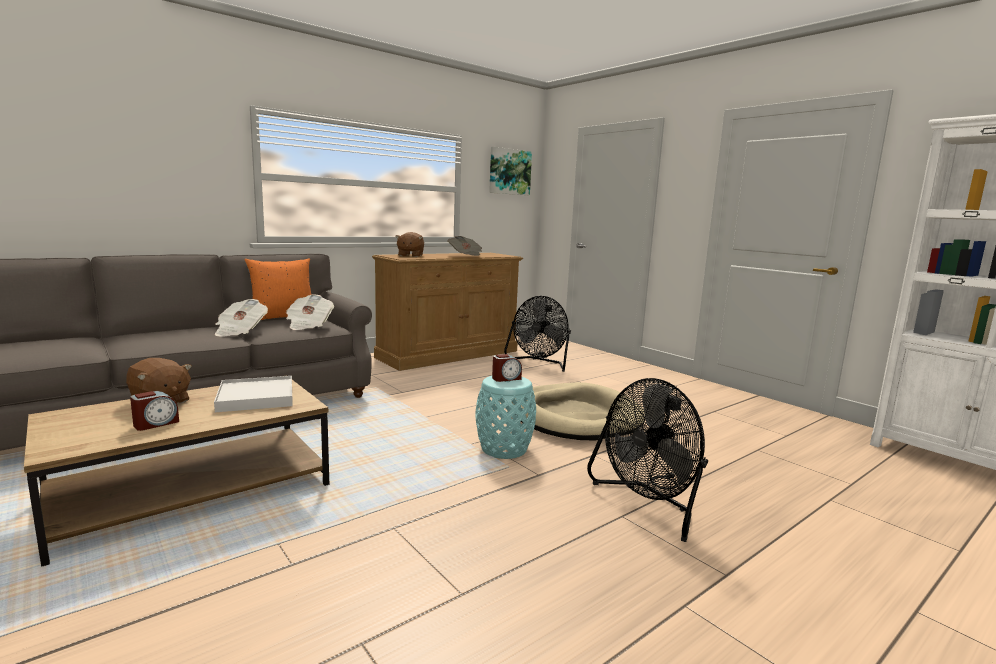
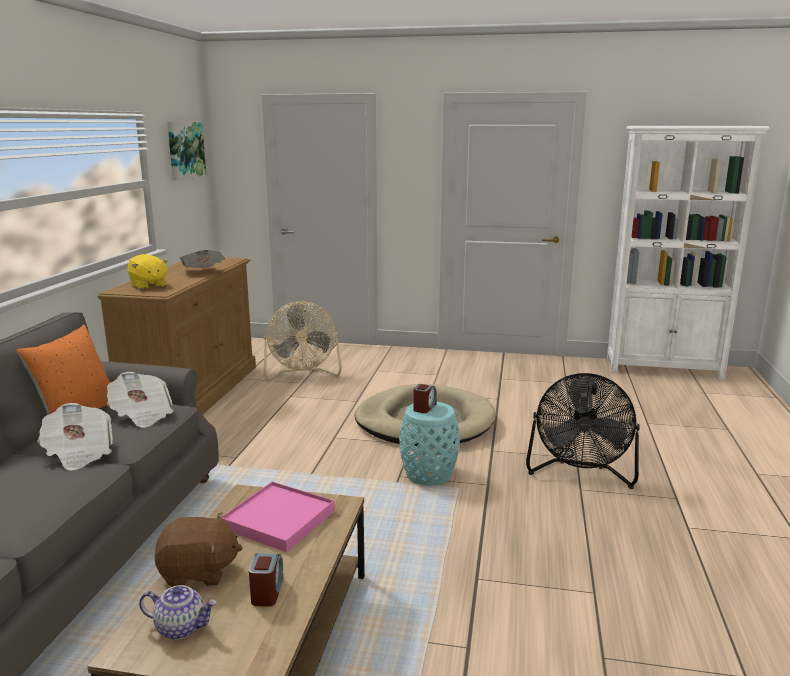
camera: 40 degrees left, 5 degrees up
white tray [214,376,293,412] -> pink tray [222,481,335,552]
brown plush toy [395,232,424,257] -> yellow plush toy [127,254,168,290]
black fan [504,296,571,372] -> beige fan [264,301,342,382]
none -> teapot [139,585,217,640]

